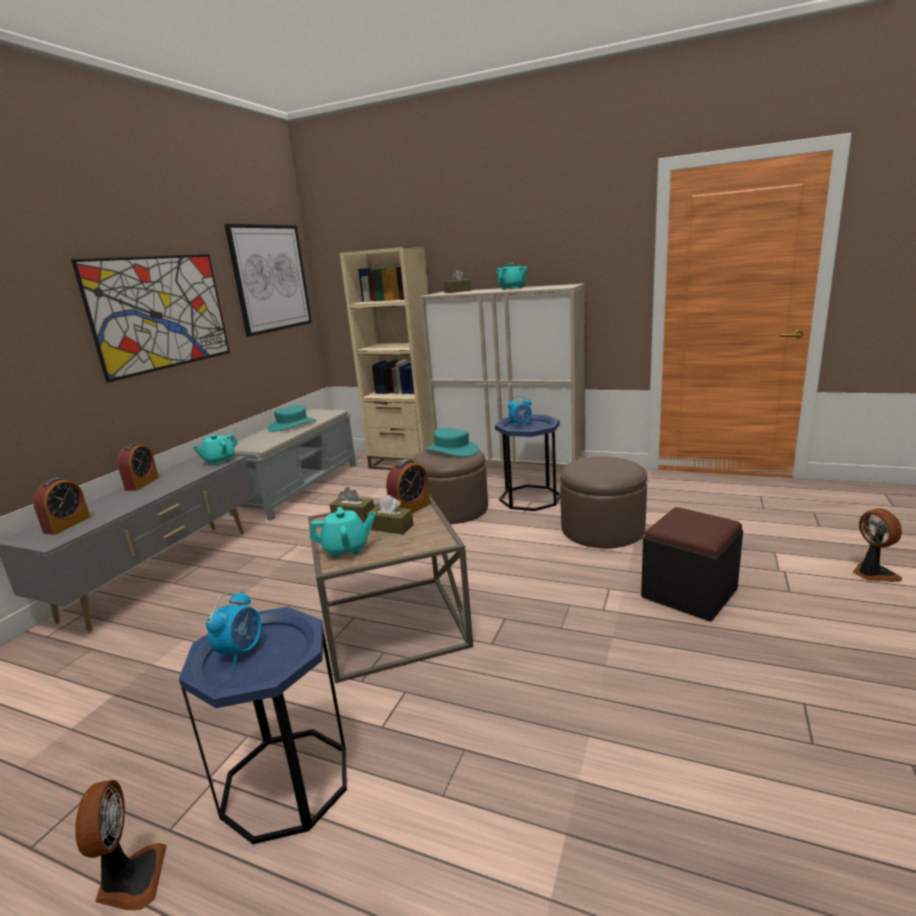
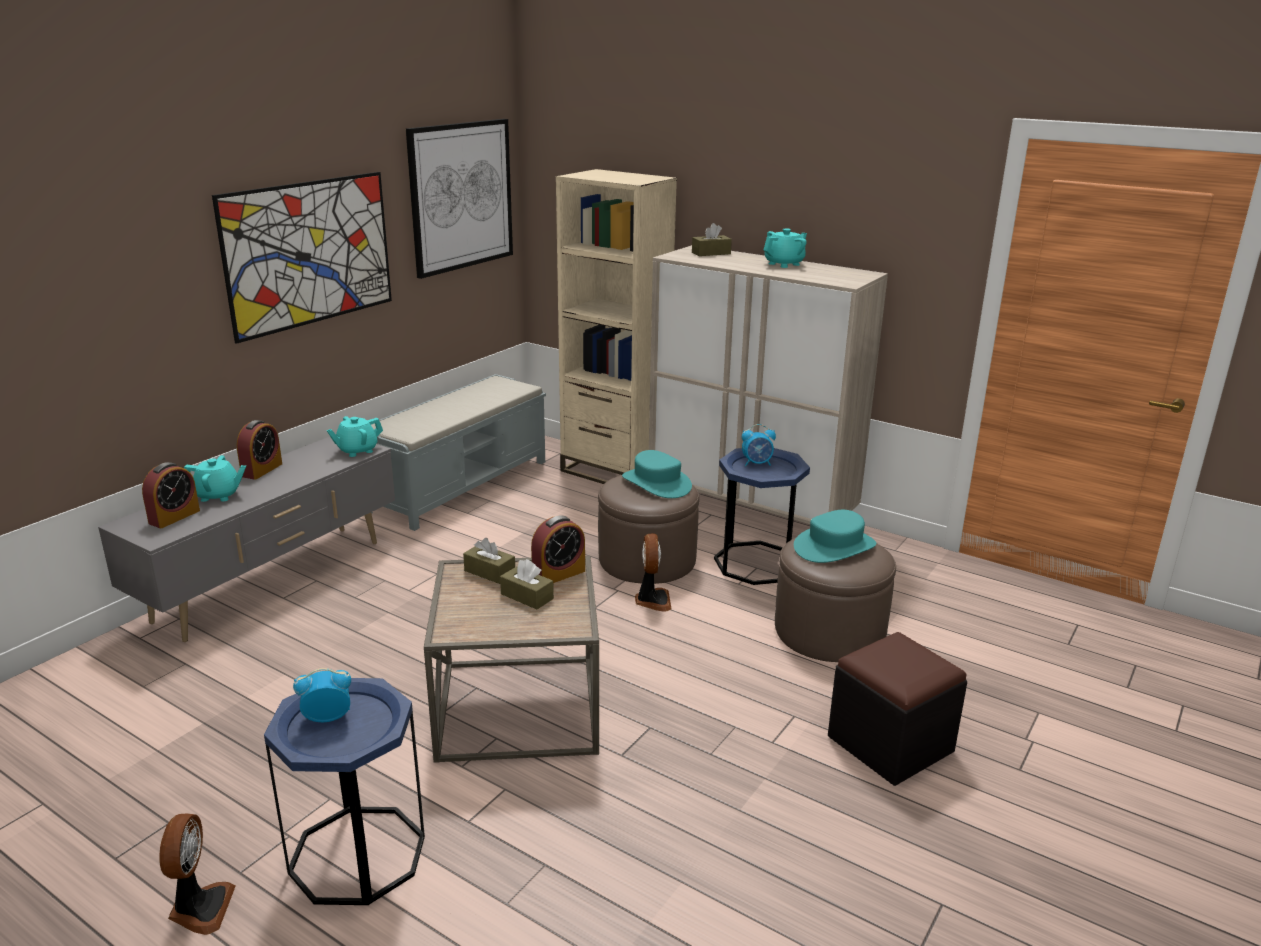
camera: 10 degrees right, 5 degrees up
alarm clock [206,591,261,666] -> alarm clock turned 135 degrees counterclockwise [293,668,351,722]
turquoise hat [268,405,316,432] -> turquoise hat moved to [794,510,876,563]
turquoise teapot [310,507,375,558] -> turquoise teapot moved to [184,455,246,502]
fan [853,508,902,582] -> fan moved to [635,533,672,612]

